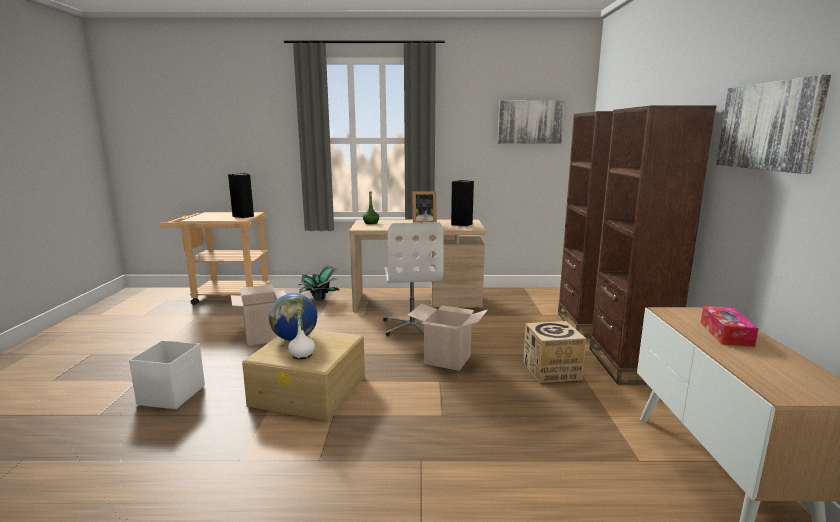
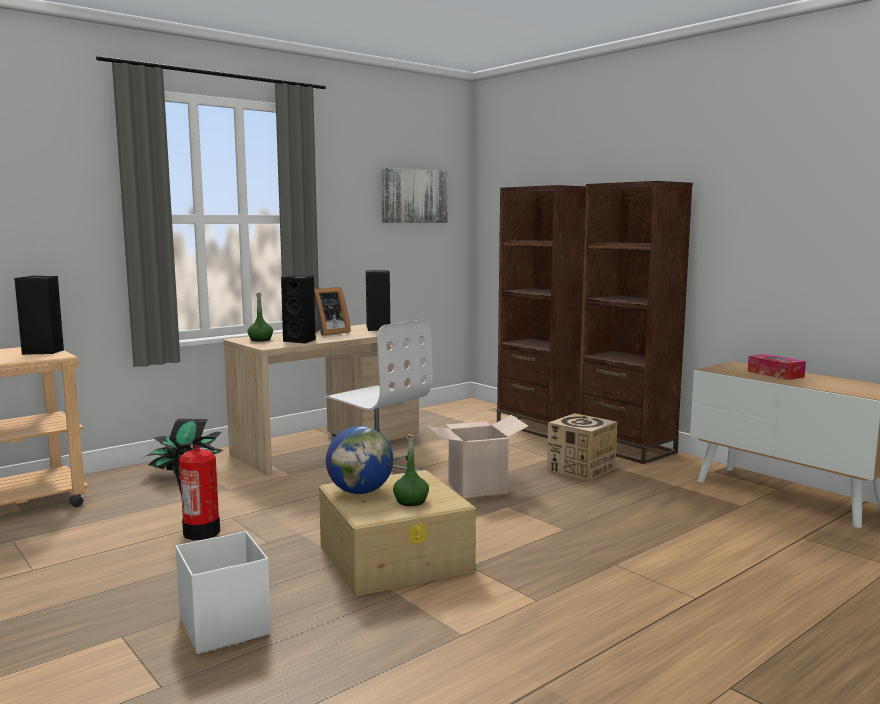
camera: 40 degrees left, 5 degrees down
cardboard box [231,284,286,346] -> fire extinguisher [175,436,220,540]
white bottle [288,307,315,359] -> green bottle [393,434,429,506]
picture [716,75,831,174] -> none
none -> black speaker [281,276,316,344]

